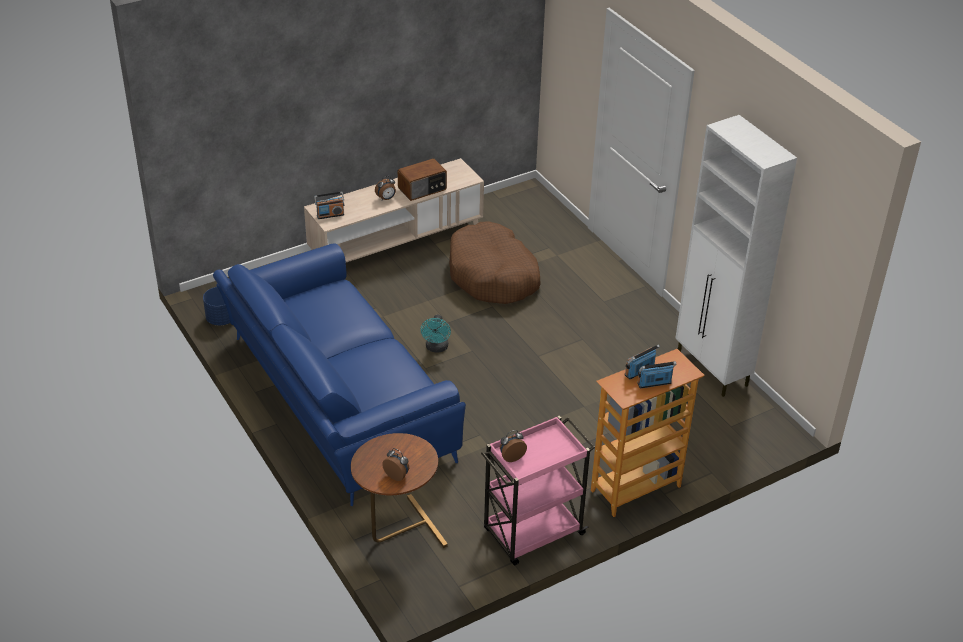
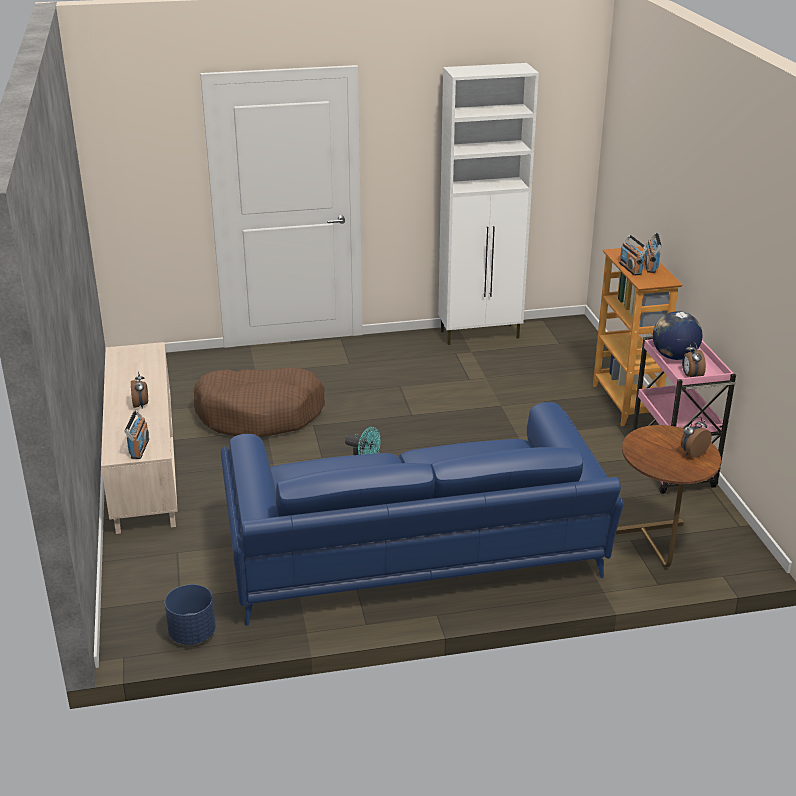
camera: 70 degrees left, 10 degrees down
radio [398,158,447,201] -> none
none -> globe [653,311,703,360]

